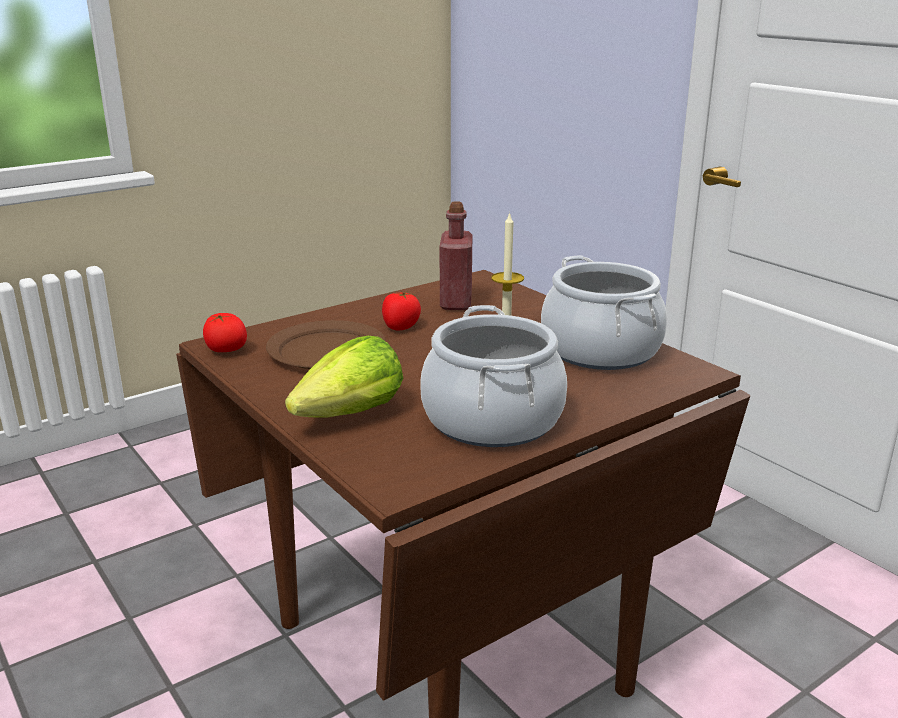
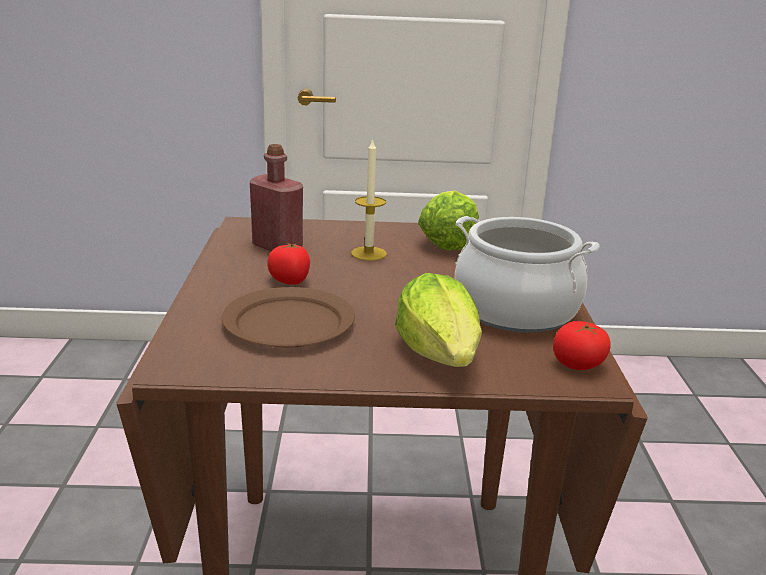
camera: 55 degrees left, 0 degrees up
tomato [203,313,247,352] -> tomato moved to [553,321,611,370]
cooking pot [541,256,667,370] -> lettuce [418,191,479,251]

